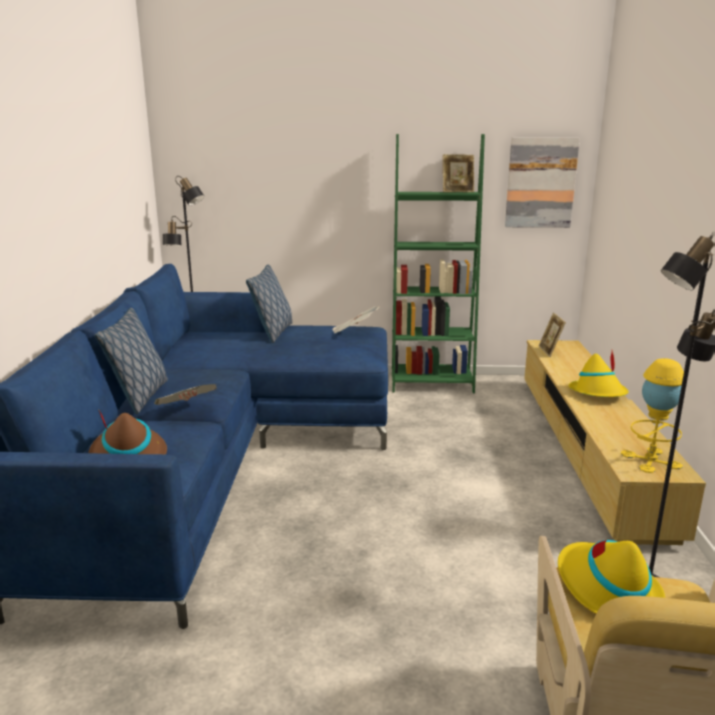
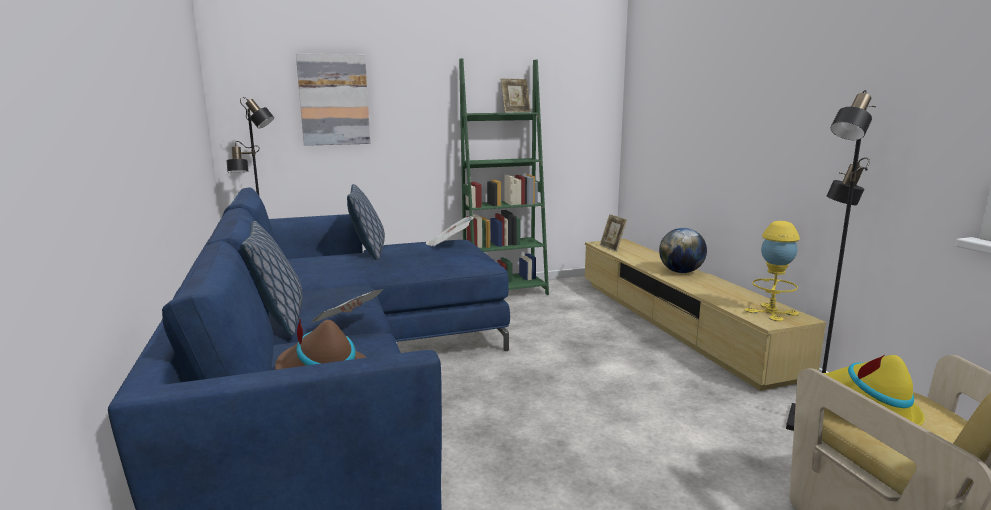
camera: 20 degrees left, 5 degrees down
picture [505,137,580,228] -> picture moved to [296,53,370,146]
yellow hat [568,351,628,397] -> globe [659,228,707,273]

